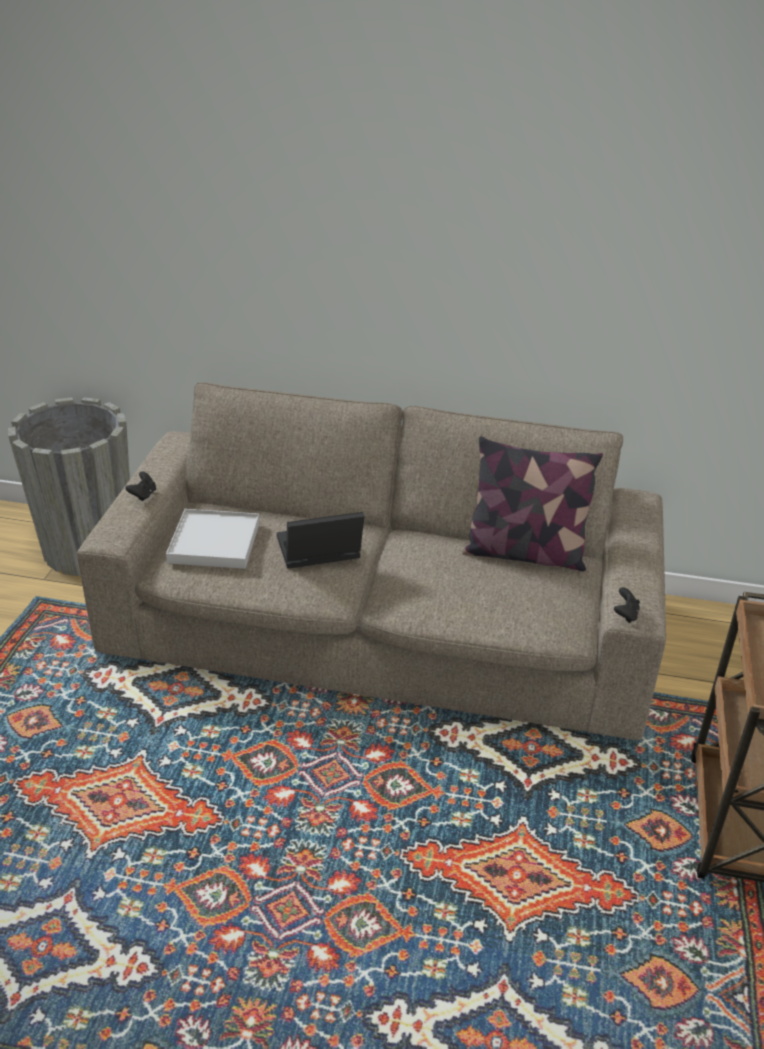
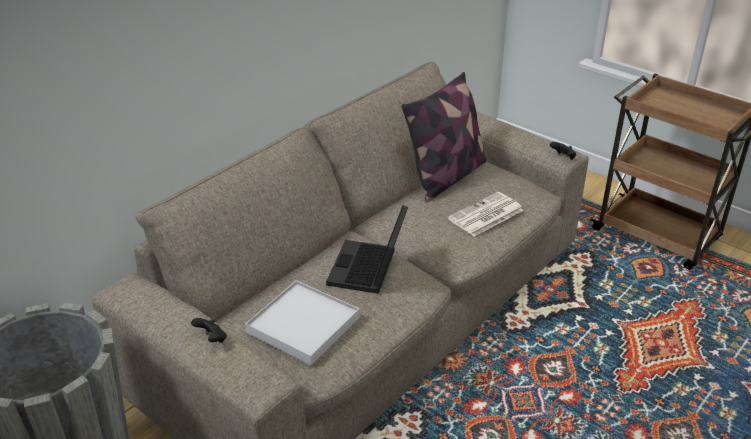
camera: 60 degrees left, 0 degrees up
none -> newspaper [448,192,524,236]

